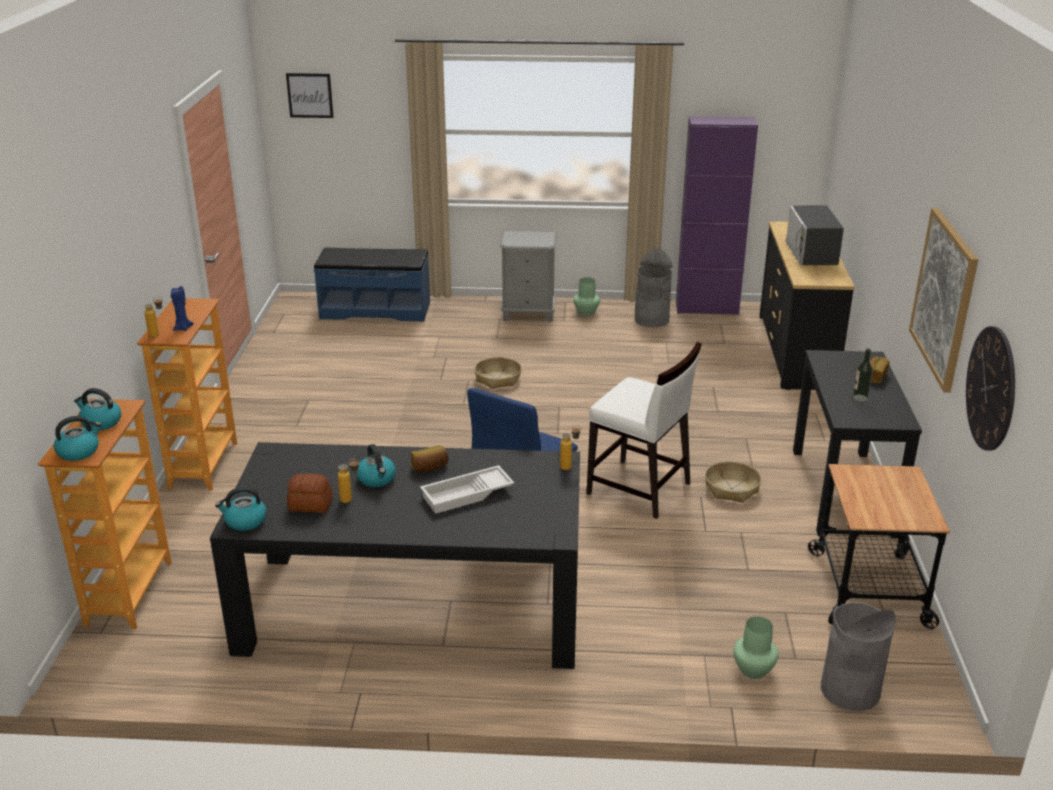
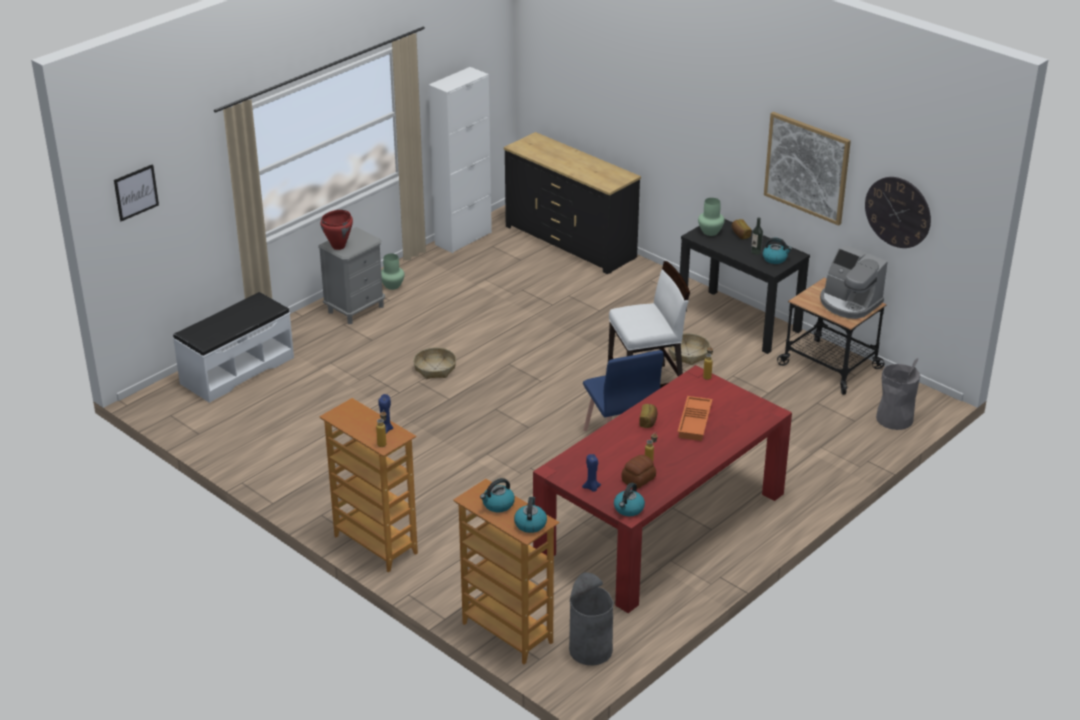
camera: 50 degrees left, 5 degrees up
black dining table [210,442,580,669] -> red dining table [533,365,792,613]
blue bench [314,247,430,322] -> white bench [173,292,294,403]
kettle [356,444,396,487] -> kettle moved to [763,238,792,264]
white tray [420,465,514,514] -> orange tray [677,396,713,441]
grey trash can [635,248,673,327] -> grey trash can moved to [569,572,614,666]
purple cabinet [676,116,758,315] -> white cabinet [429,67,492,253]
green vase [733,616,779,679] -> green vase moved to [698,198,725,236]
microwave [785,205,844,265] -> none
none -> red cooking pot [321,210,353,250]
none -> blue candle [582,454,601,491]
none -> coffee machine [820,245,888,319]

